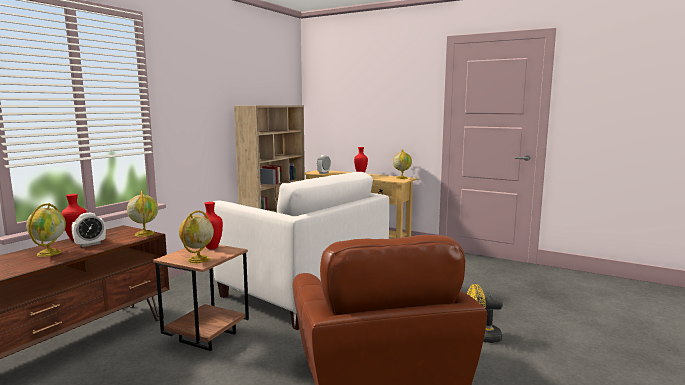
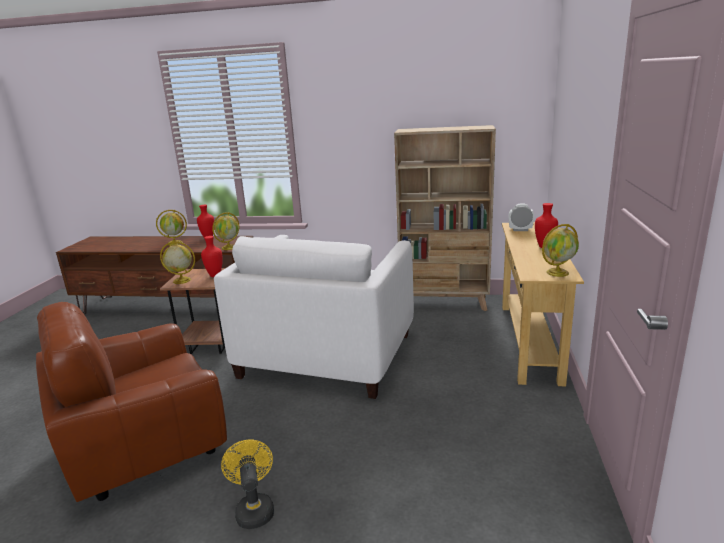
camera: 70 degrees right, 10 degrees up
alarm clock [71,213,106,247] -> none

